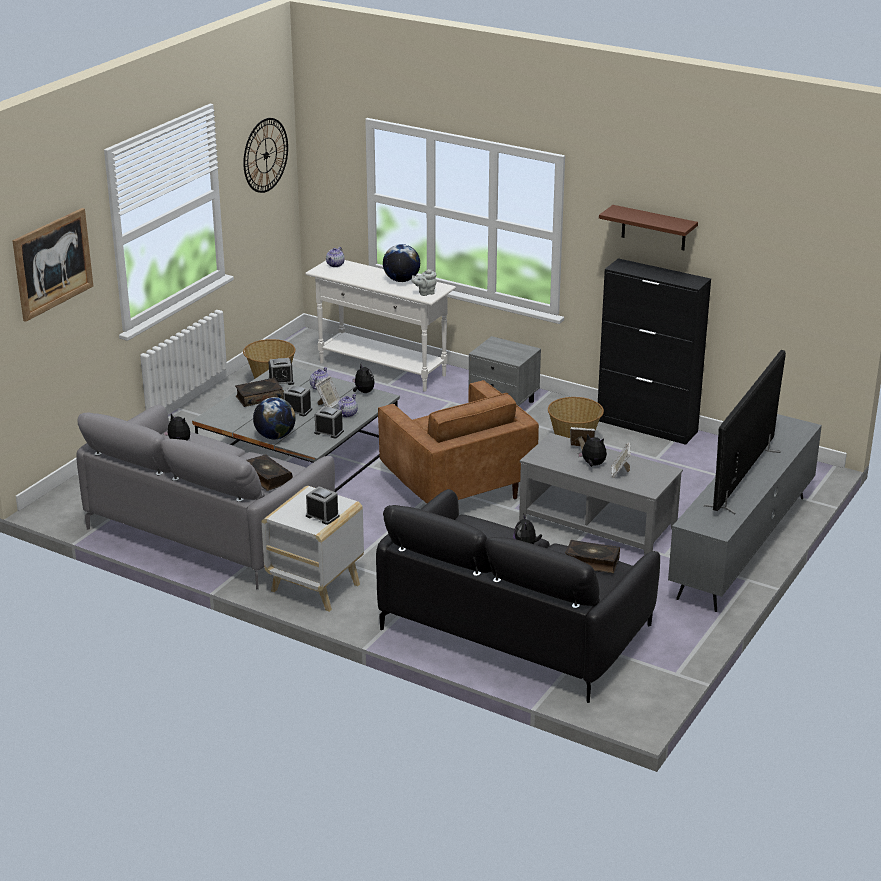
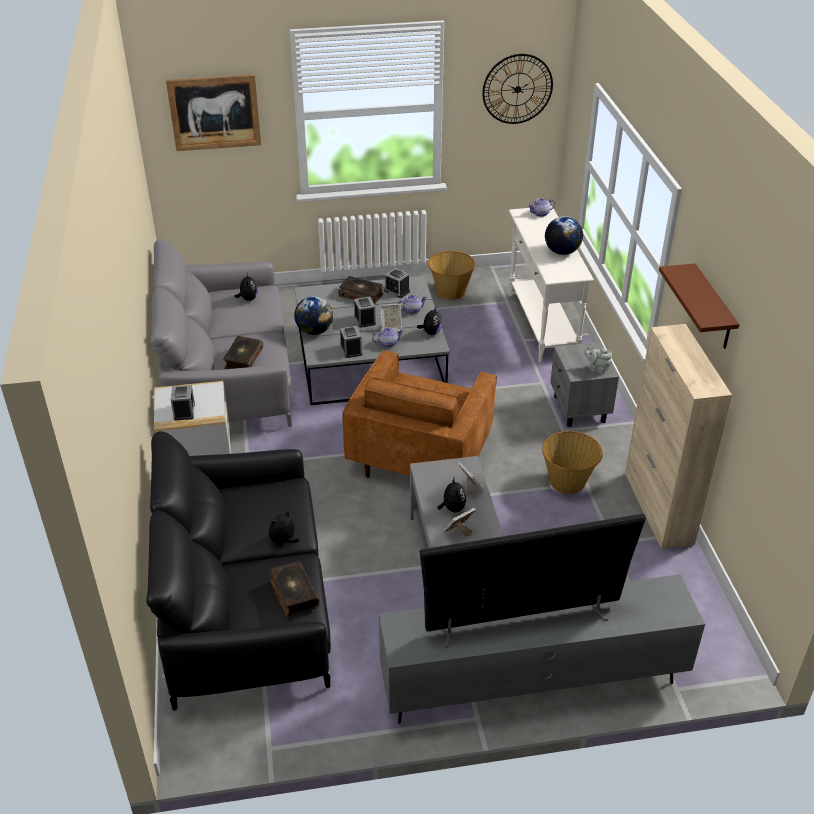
camera: 50 degrees right, 10 degrees up
grey teapot [412,269,436,296] -> grey teapot moved to [584,347,612,374]
black cabinet [598,258,711,445] -> beige cabinet [625,324,732,549]

